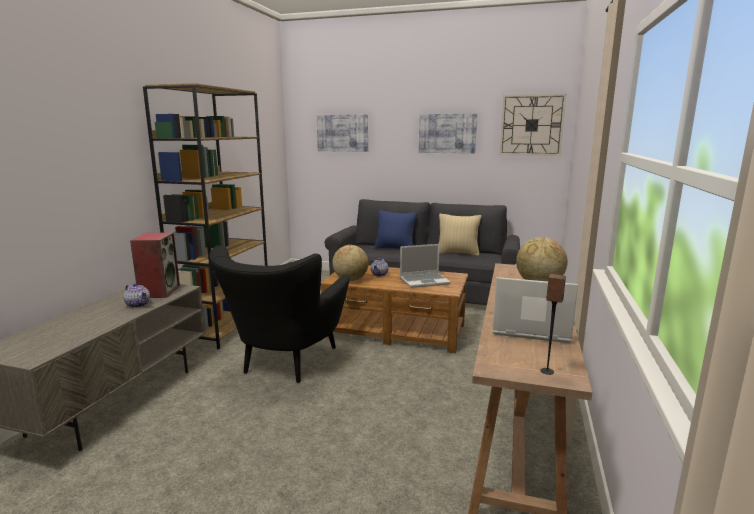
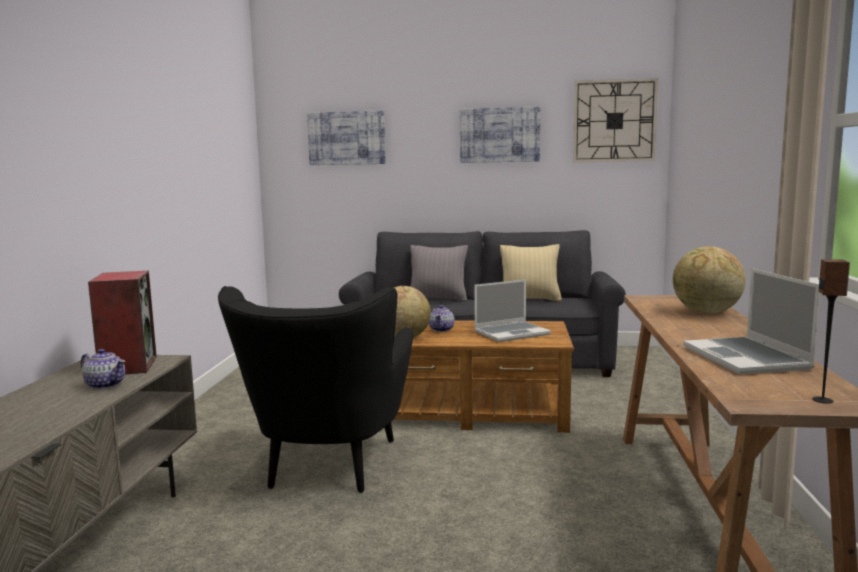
camera: 10 degrees left, 5 degrees down
brown bookcase [143,83,268,349] -> none
blue pillow [374,210,417,249] -> grey pillow [410,245,468,302]
laptop [493,277,578,343] -> laptop turned 105 degrees counterclockwise [683,268,820,375]

